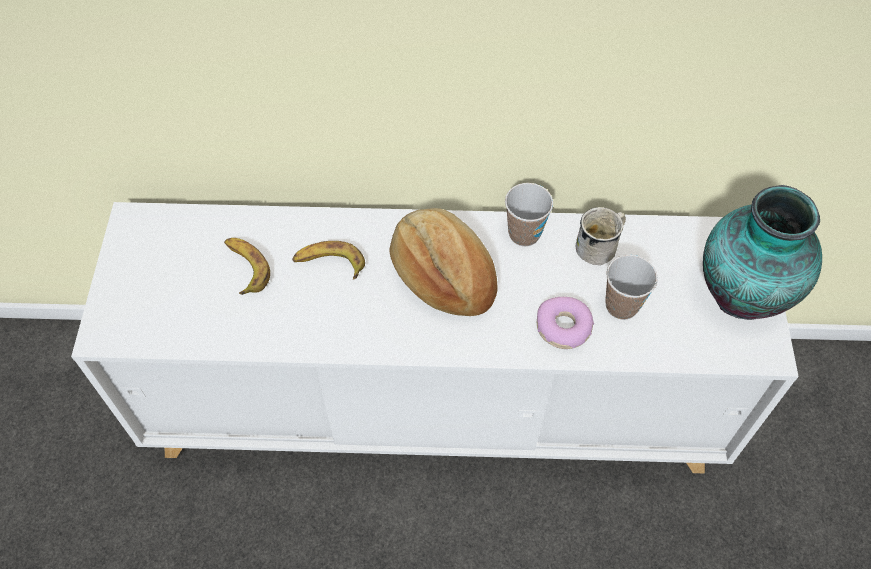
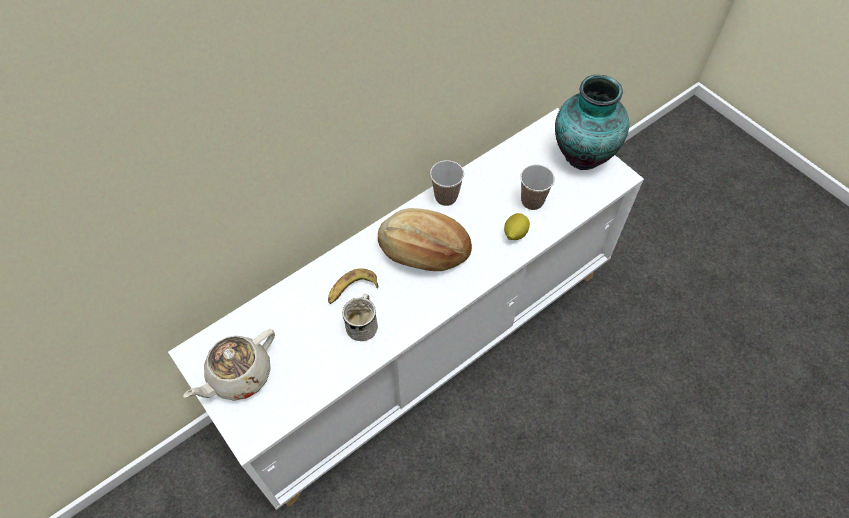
camera: 40 degrees left, 0 degrees up
banana [224,238,270,295] -> none
donut [537,297,594,349] -> lemon [504,213,530,240]
white mug [576,207,626,265] -> white mug moved to [342,294,378,341]
none -> beige teapot [183,329,275,401]

